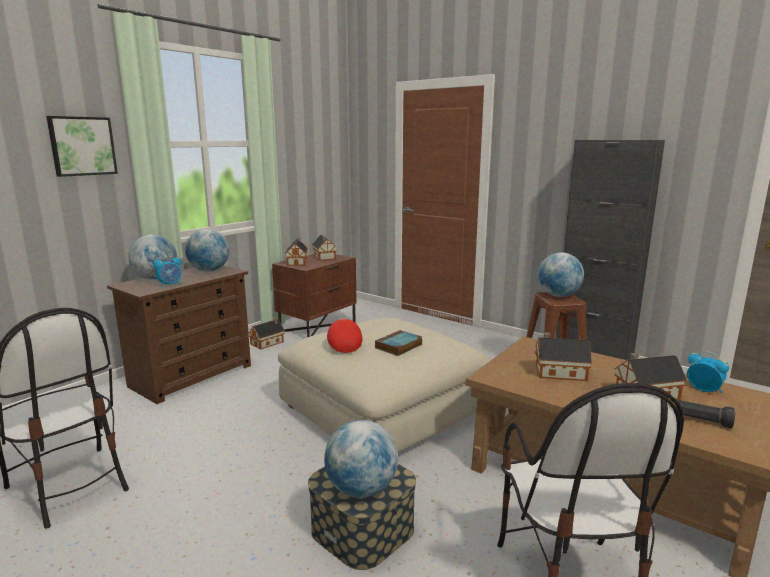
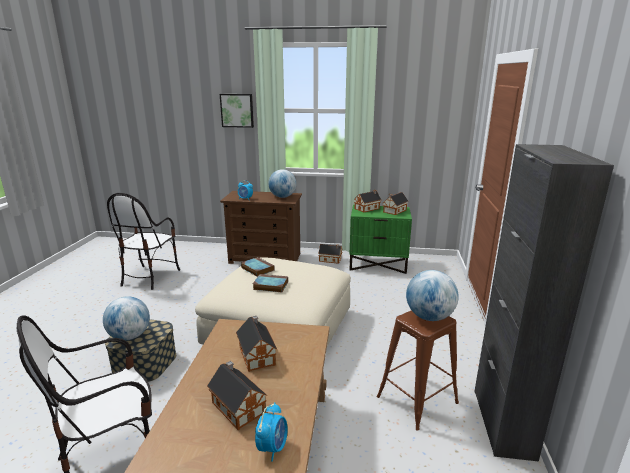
camera: 60 degrees right, 5 degrees up
globe [128,234,177,280] -> none
brown nightstand [272,254,356,337] -> green nightstand [349,205,412,274]
red cap [327,318,362,353] -> book [241,257,275,277]
black flashlight [678,400,735,428] -> none

